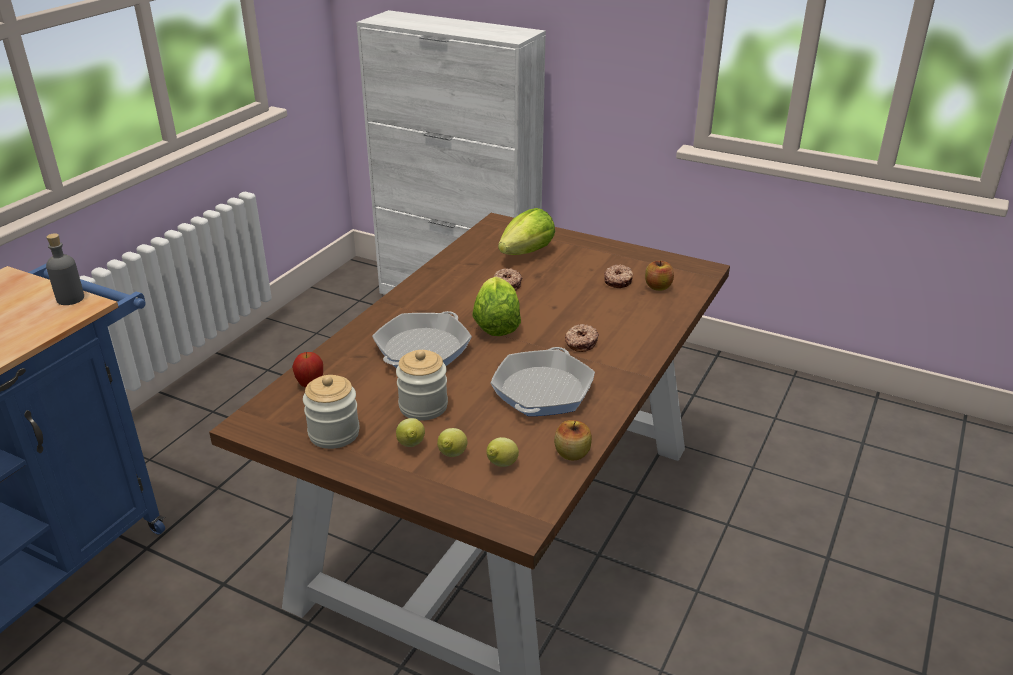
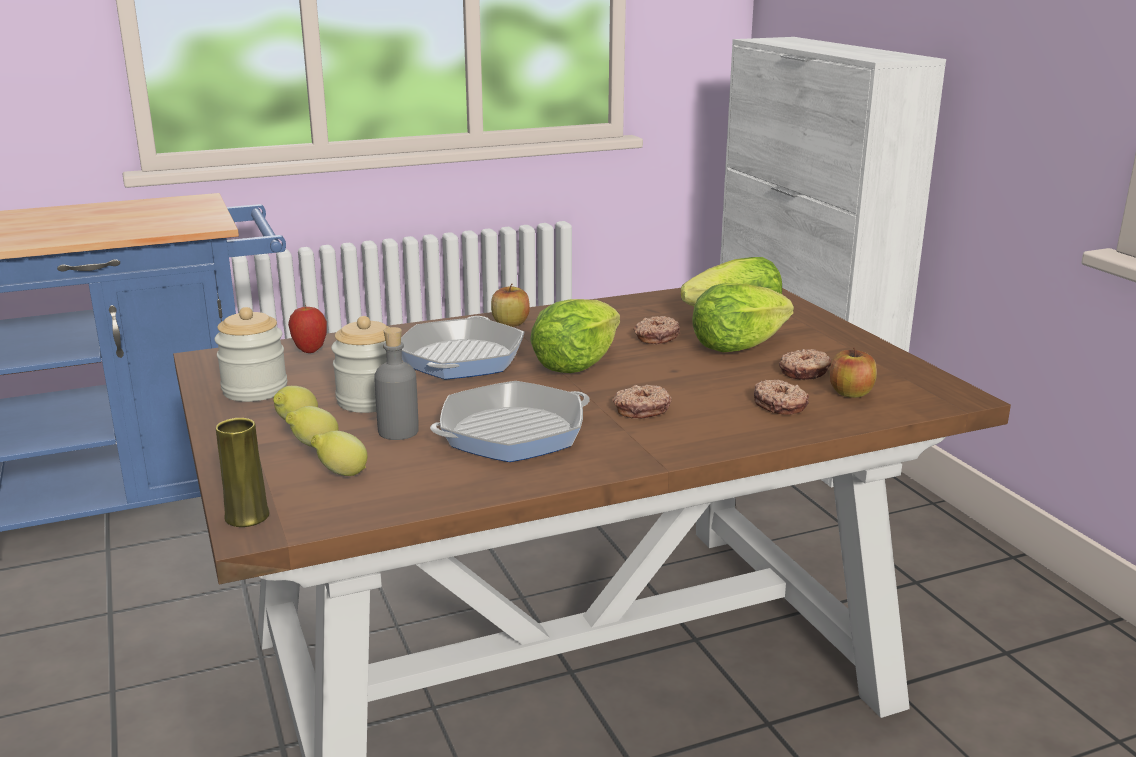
camera: 40 degrees right, 10 degrees down
grey bottle [46,233,84,305] -> grey bottle moved to [374,327,419,440]
frying pan [372,311,472,369] -> frying pan turned 120 degrees clockwise [401,316,524,380]
apple [554,420,592,460] -> apple moved to [491,283,530,327]
none -> yellow vase [216,418,269,527]
none -> lettuce [692,283,794,352]
none -> donut [754,380,809,415]

